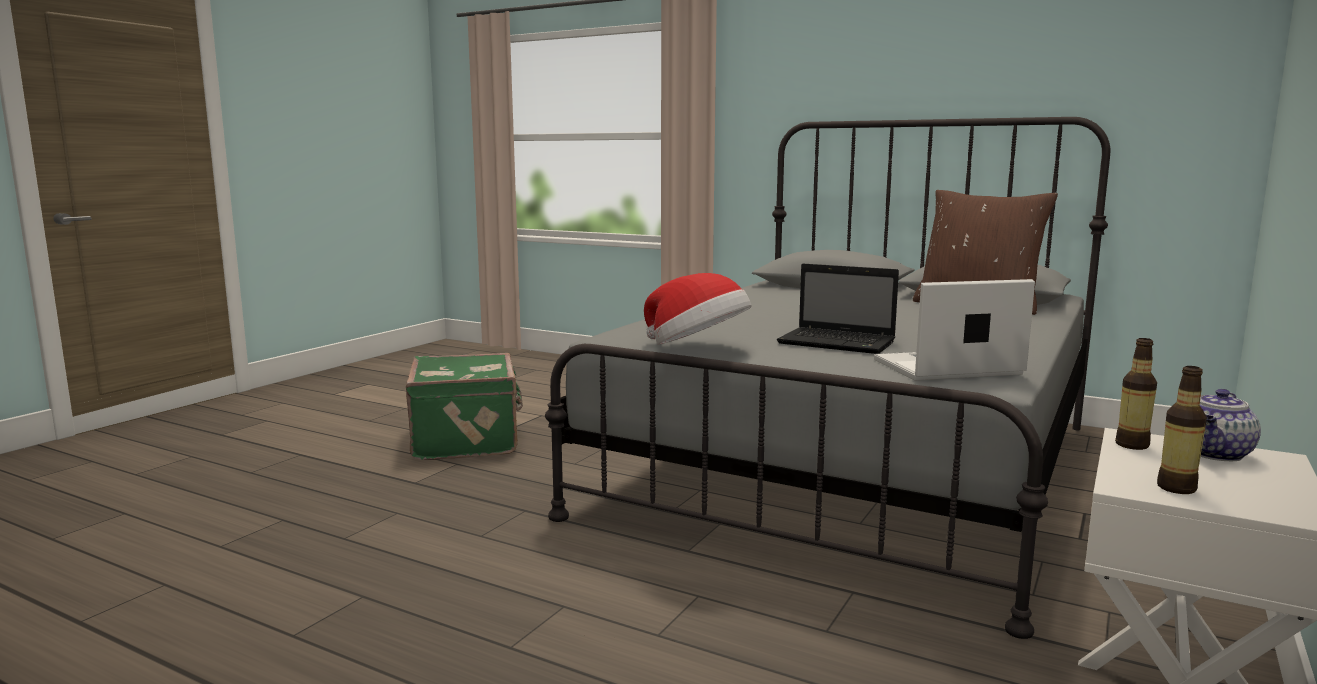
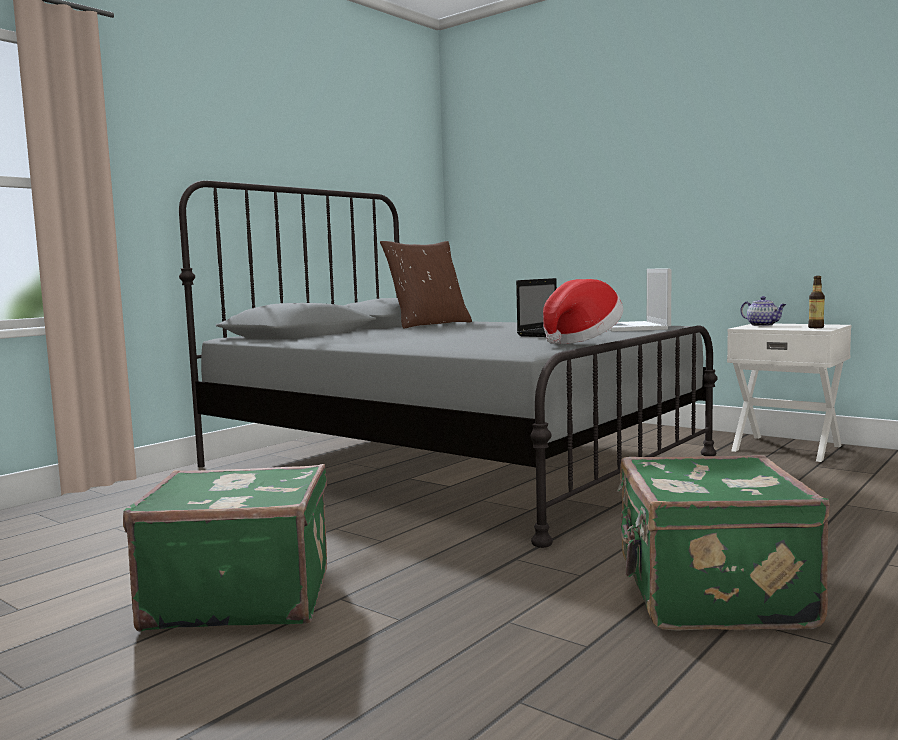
camera: 80 degrees left, 5 degrees down
bottle [1115,338,1157,450] -> none
none -> green suitcase [617,455,830,631]

